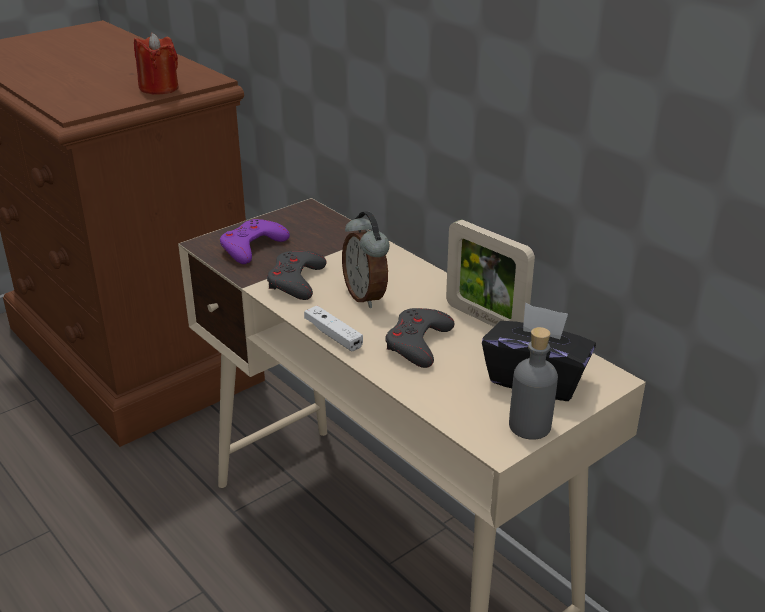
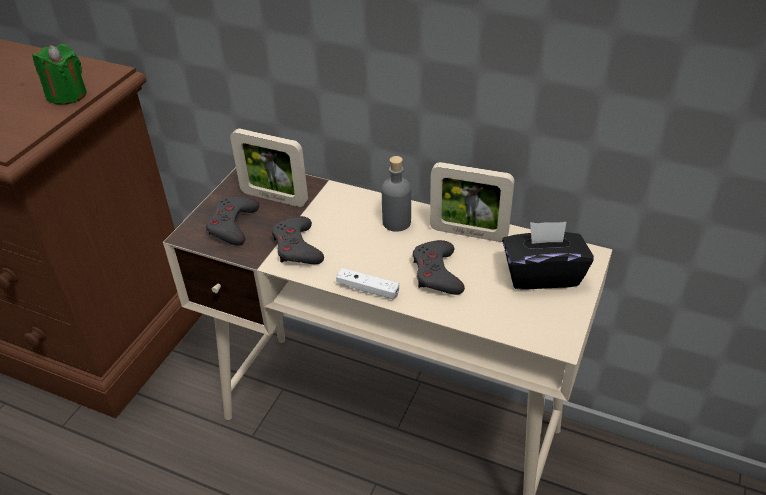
camera: 25 degrees left, 10 degrees up
red candle [134,33,179,95] -> green candle [32,44,87,105]
purple game controller [220,219,290,264] -> grey game controller [206,196,259,246]
alarm clock [342,211,390,308] -> none
grey bottle [509,327,558,440] -> grey bottle moved to [382,156,411,232]
none -> picture frame [230,128,308,207]

